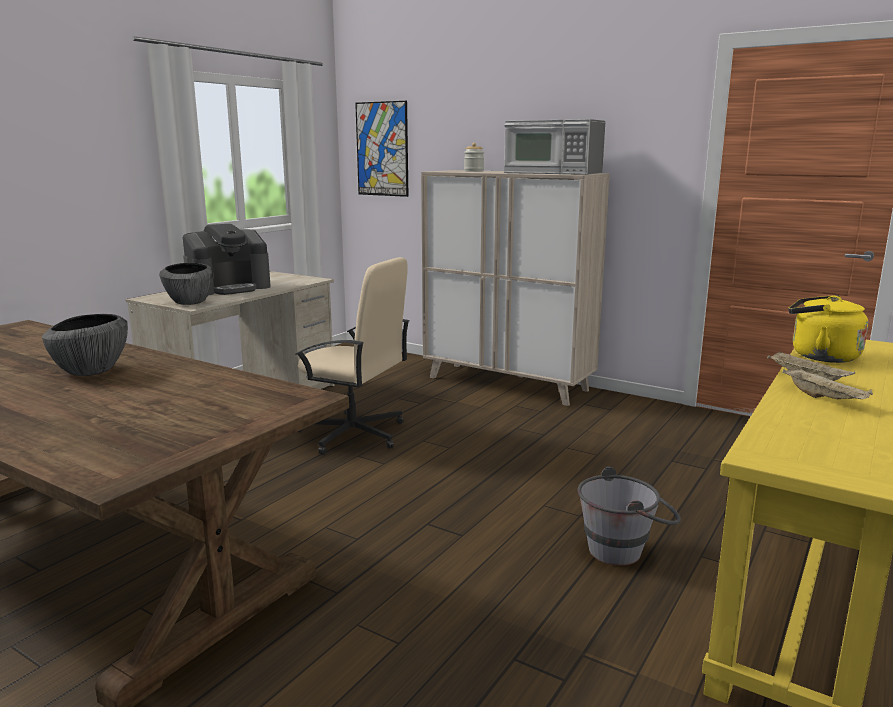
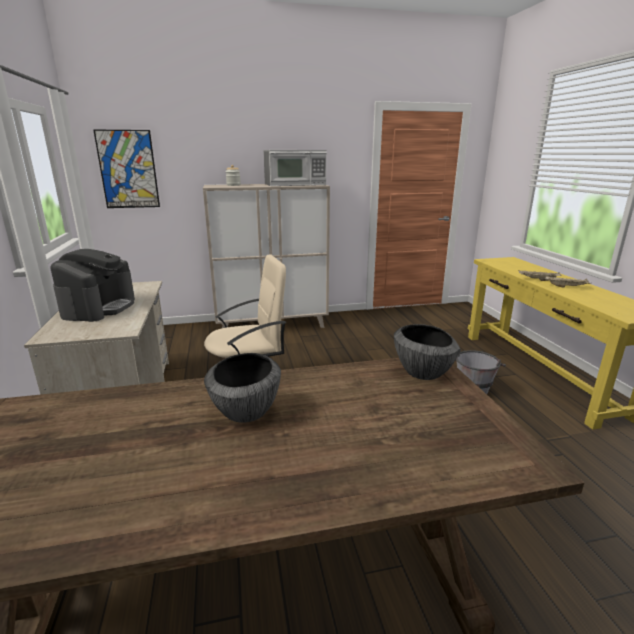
camera: 45 degrees left, 5 degrees up
bowl [159,263,214,305] -> bowl moved to [394,324,460,380]
yellow kettle [788,295,868,363] -> none

